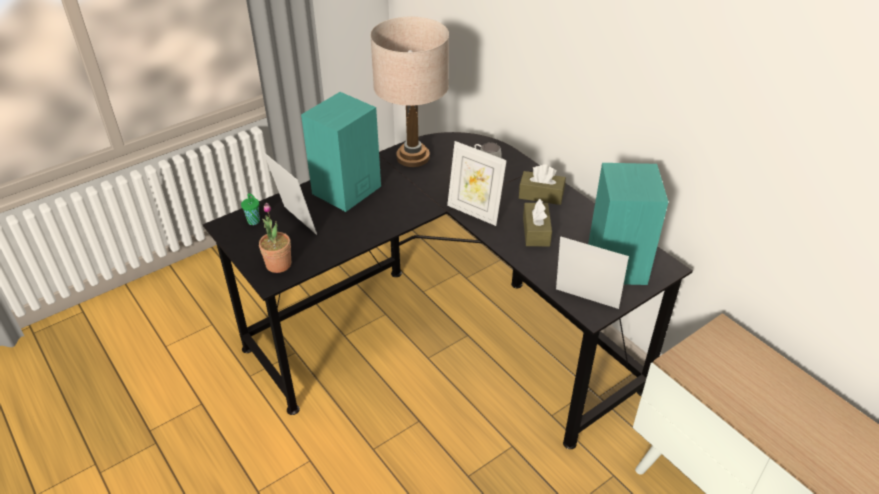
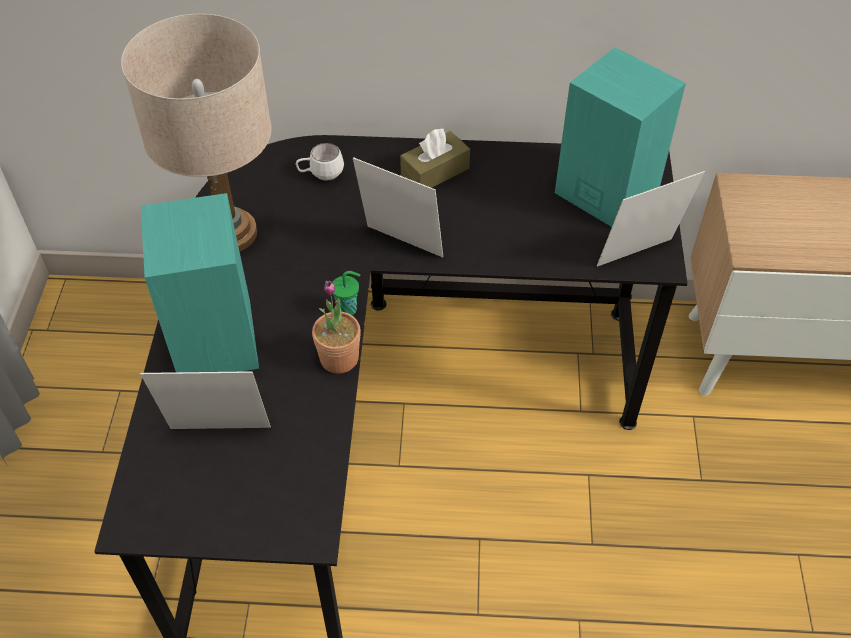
camera: 50 degrees left, 10 degrees up
green cup [241,193,260,225] -> green cup moved to [332,271,361,315]
potted plant [259,203,291,273] -> potted plant moved to [312,281,361,374]
picture frame [447,141,507,226] -> picture frame turned 135 degrees counterclockwise [353,157,443,257]
brown tissue box [523,199,552,247] -> none

